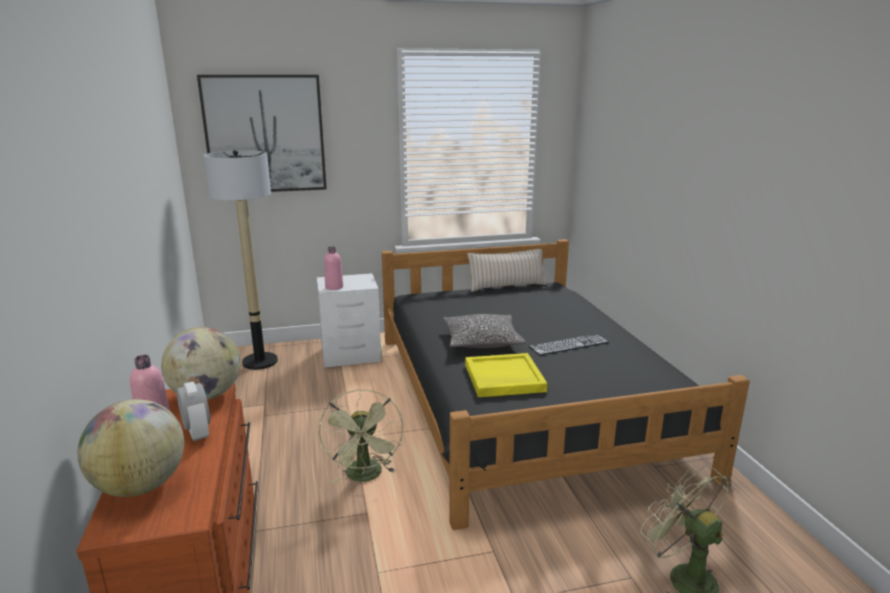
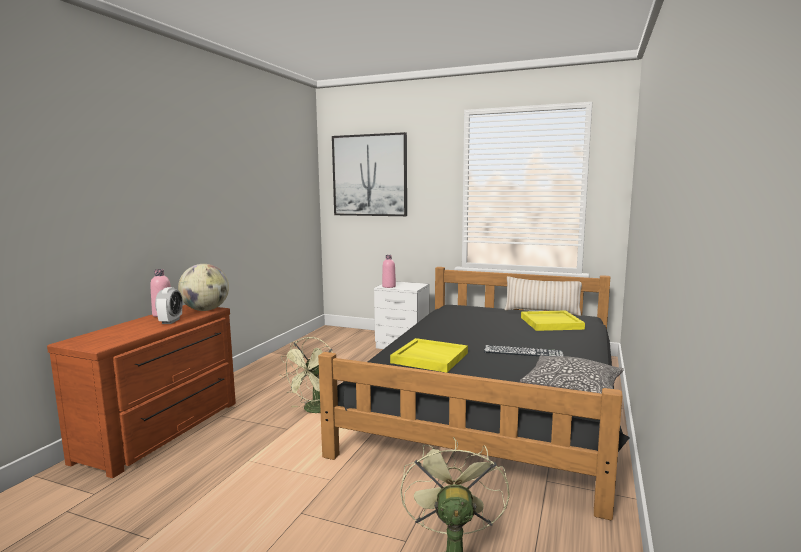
camera: 35 degrees right, 10 degrees down
globe [77,399,184,497] -> none
floor lamp [203,150,278,370] -> none
pillow [443,314,526,348] -> pillow moved to [519,355,624,394]
none -> yellow tray [521,310,585,331]

